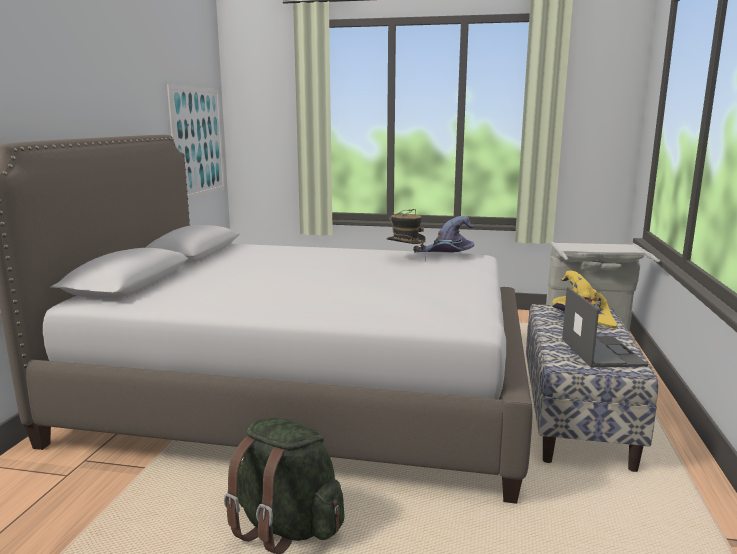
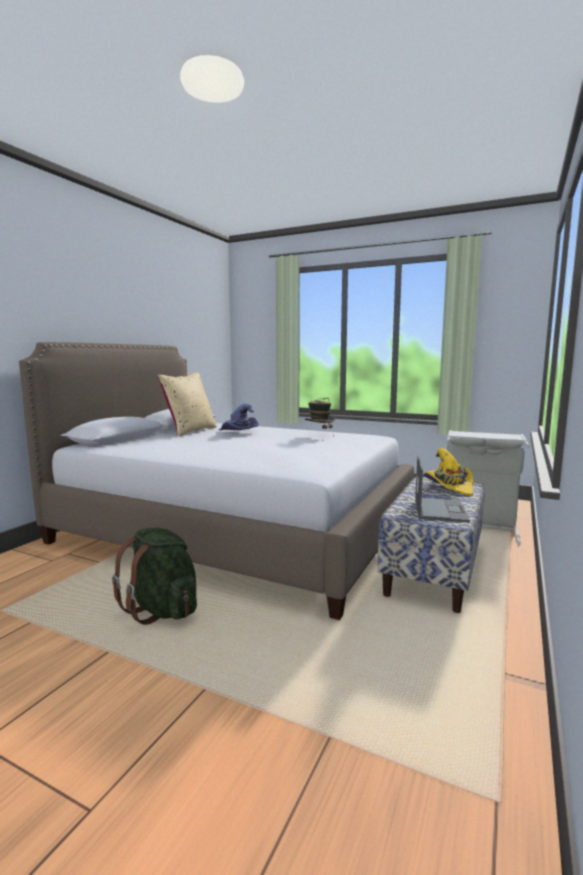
camera: 15 degrees right, 5 degrees down
picture [167,84,225,199] -> none
purple hat [414,216,474,252] -> purple hat moved to [219,403,259,431]
none -> beige pillow [158,373,217,437]

